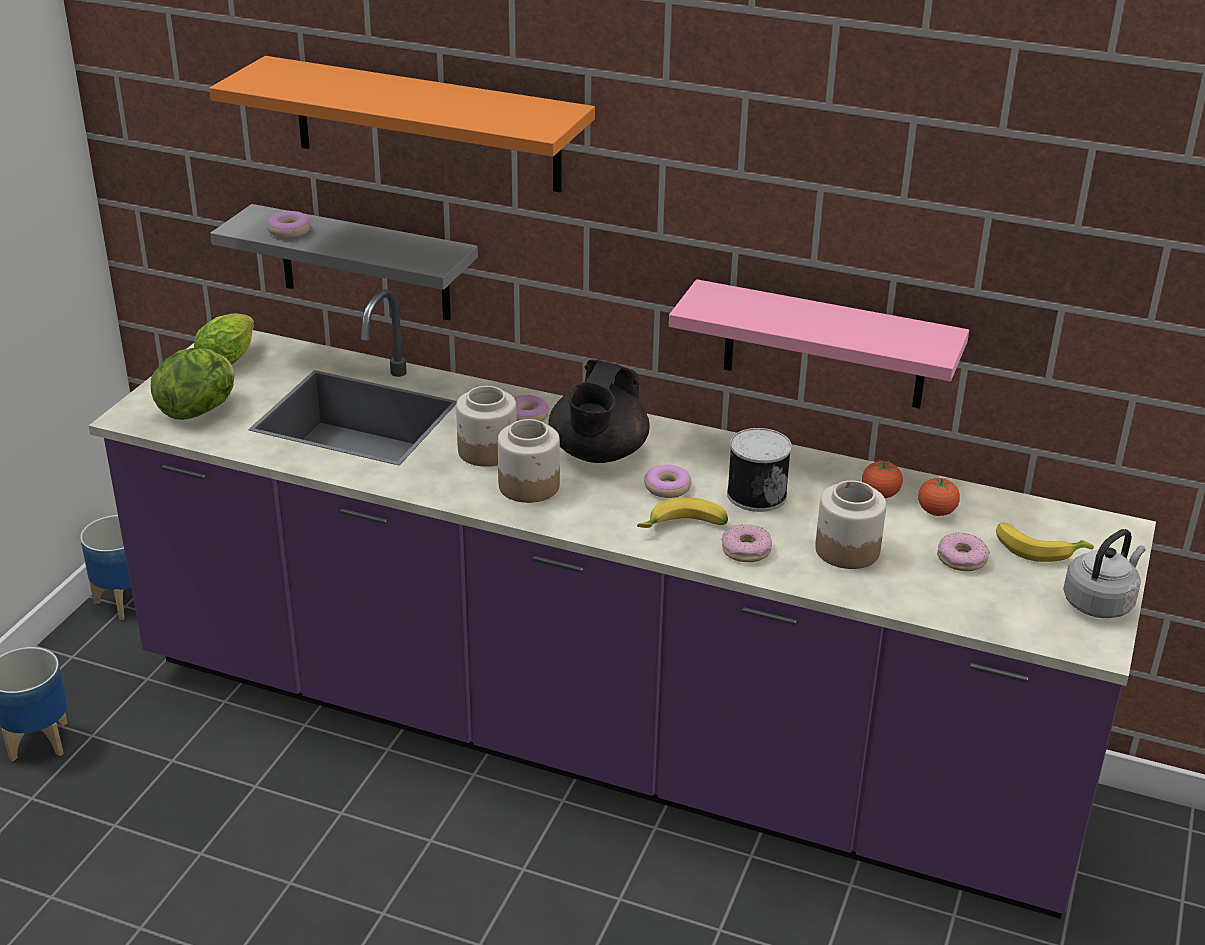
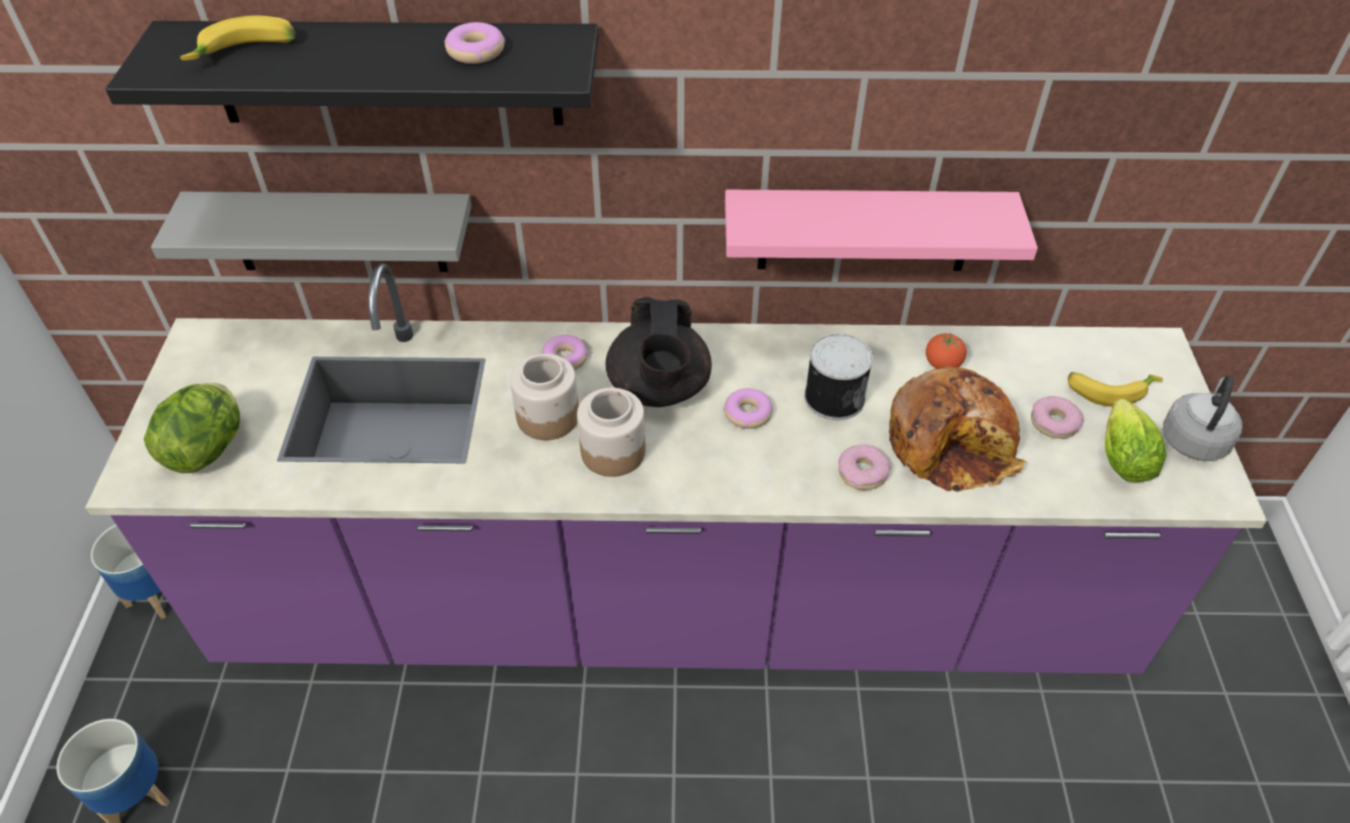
camera: 20 degrees left, 15 degrees up
lettuce [194,314,254,365] -> lettuce moved to [1104,399,1167,482]
orange shelf [209,56,595,192] -> black shelf [106,21,599,125]
donut [267,211,311,238] -> donut moved to [445,22,505,64]
banana [637,497,728,528] -> banana moved to [180,15,296,61]
jar [815,481,886,569] -> bread [889,367,1026,492]
tomato [918,478,960,516] -> none

